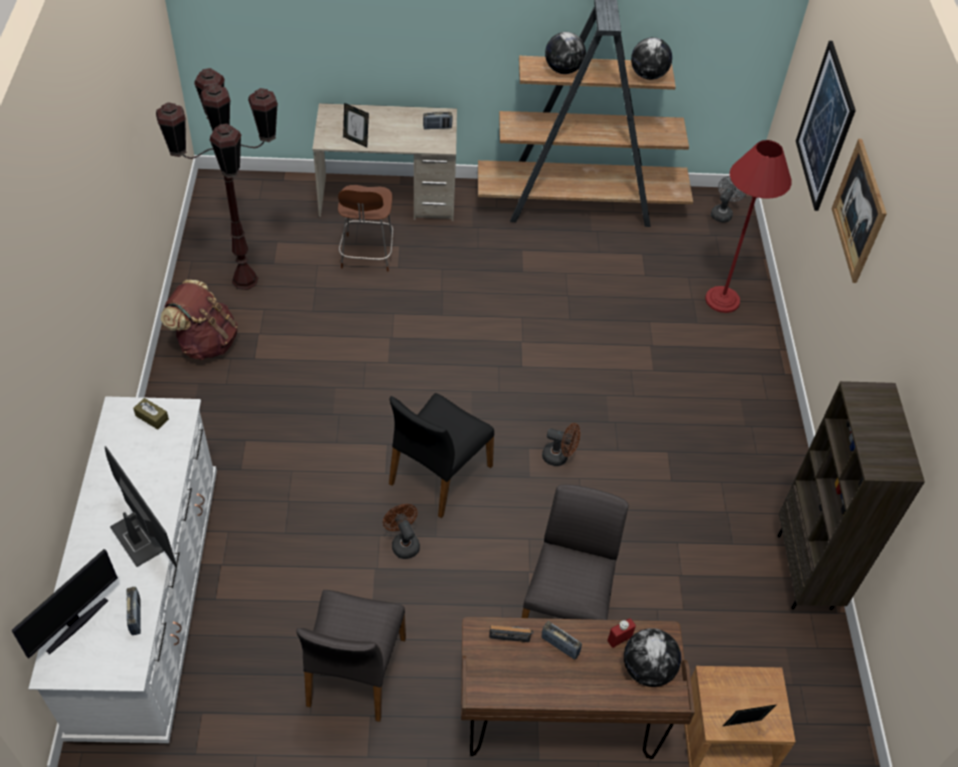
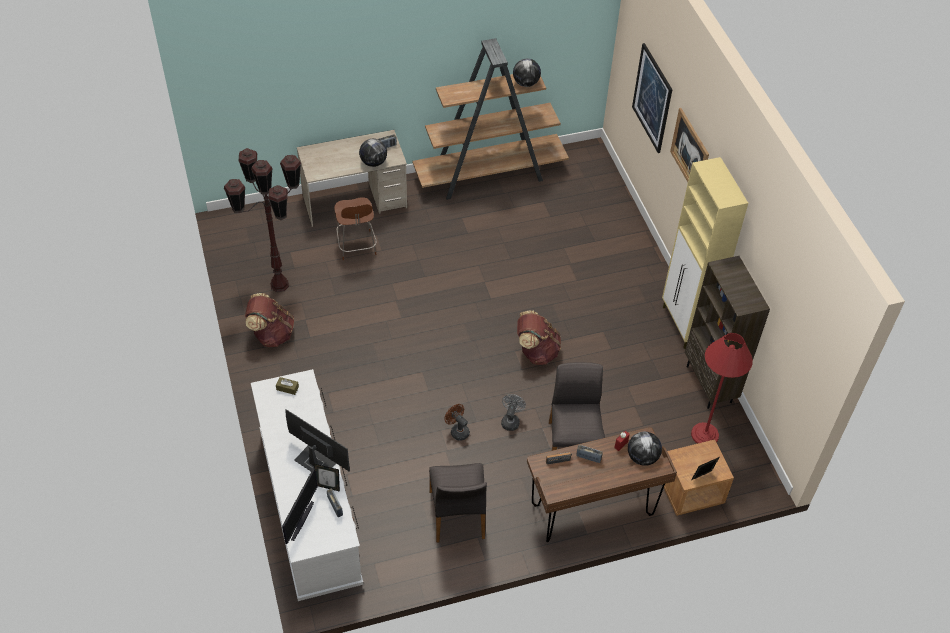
camera: 15 degrees left, 0 degrees up
picture frame [343,103,369,147] -> picture frame moved to [314,464,340,492]
black chair [389,393,494,518] -> none
brown fan [542,423,580,466] -> brown backpack [517,310,561,365]
globe [545,32,586,74] -> globe moved to [359,139,387,167]
red floor lamp [705,140,792,313] -> red floor lamp moved to [691,333,753,444]
grey fan [711,176,745,223] -> grey fan moved to [501,394,526,431]
none -> beige cabinet [662,157,748,349]

